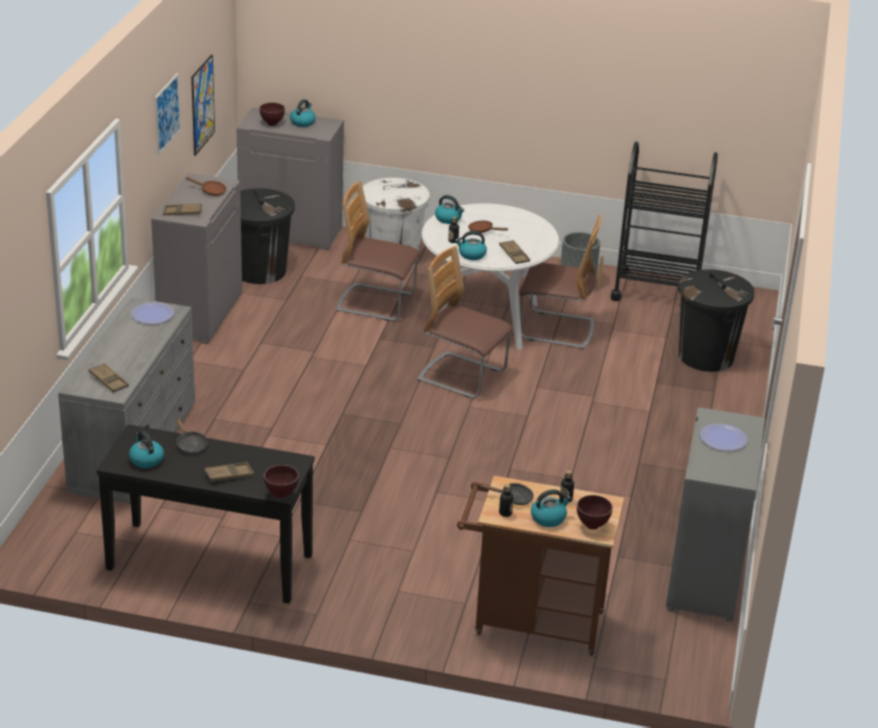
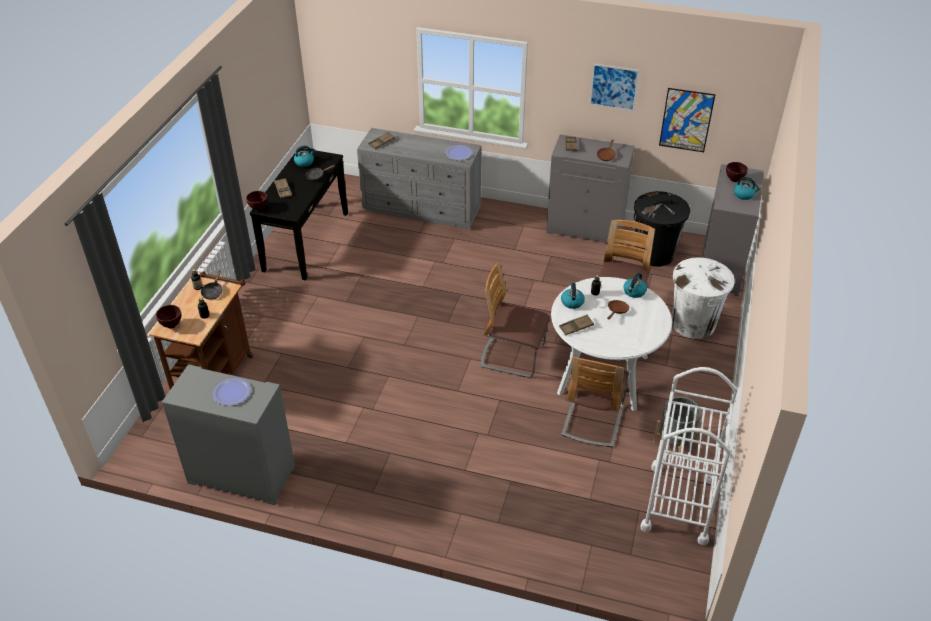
camera: 95 degrees right, 10 degrees up
chair [418,246,512,398] -> chair turned 105 degrees counterclockwise [480,262,550,377]
kettle [531,489,571,527] -> none
black cart [611,141,718,301] -> white cart [640,367,738,545]
black trash can [678,269,755,372] -> none

